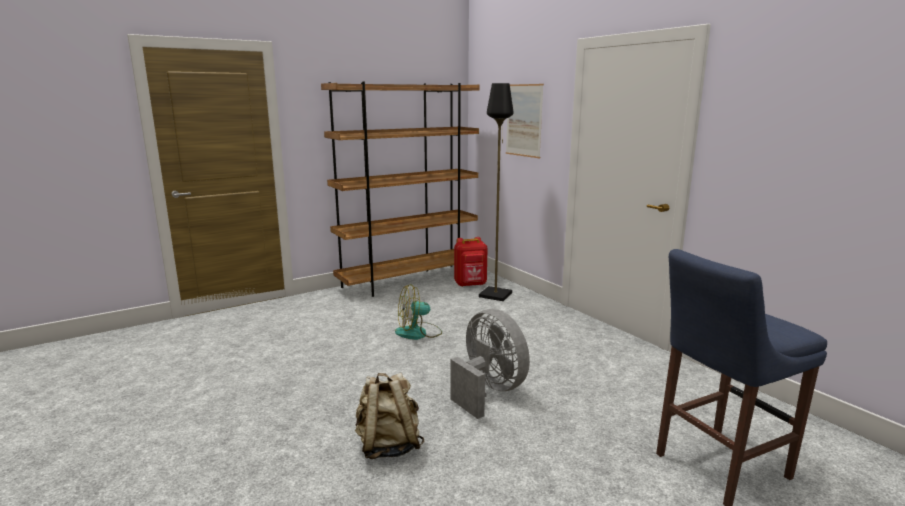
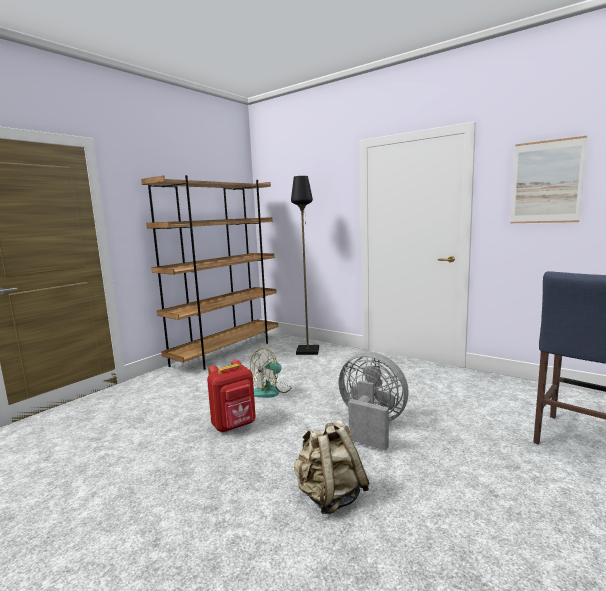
camera: 20 degrees left, 5 degrees down
red backpack [454,237,488,287] -> red backpack moved to [207,360,256,432]
picture [506,84,544,158] -> picture moved to [511,136,587,223]

